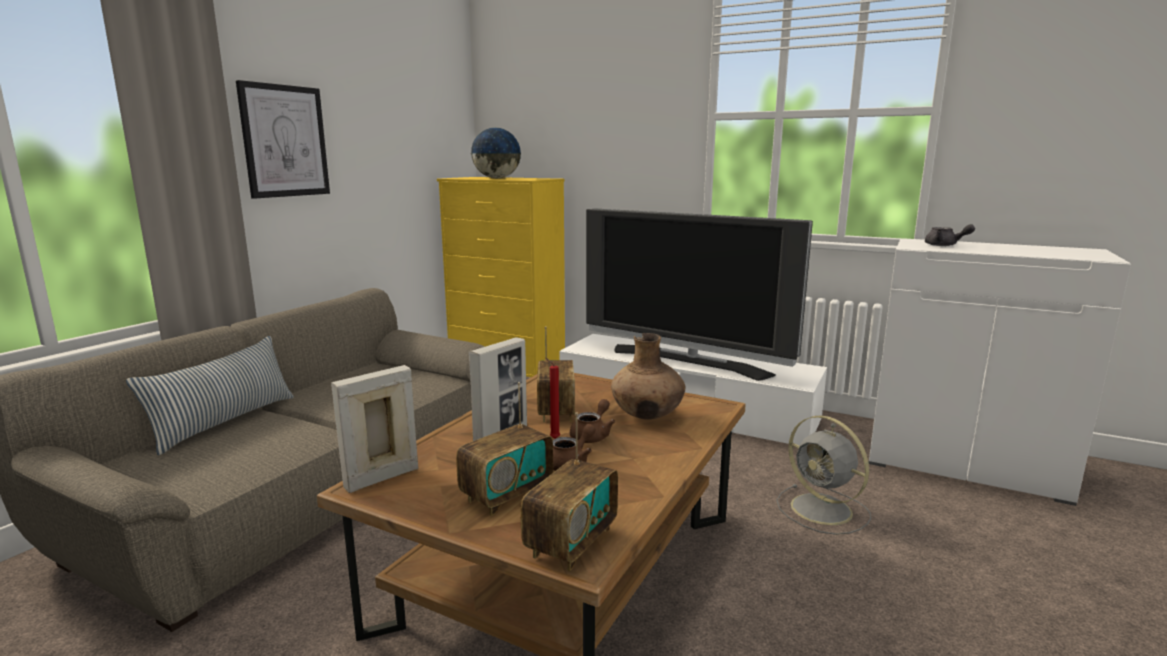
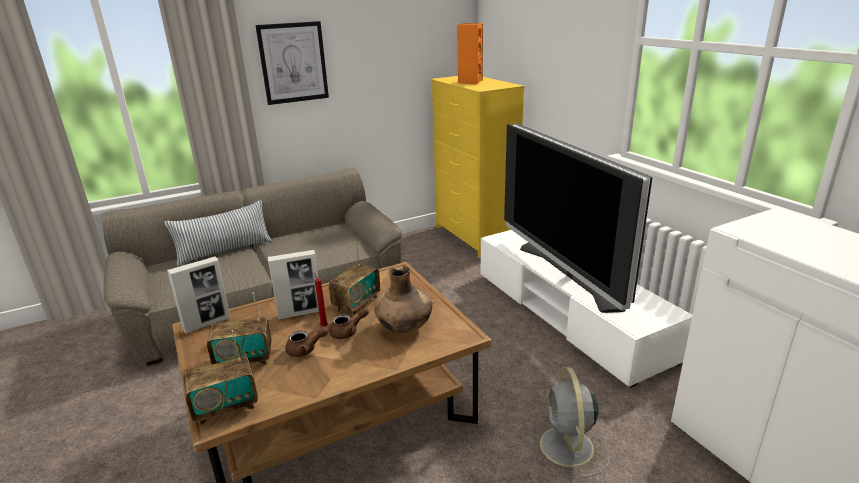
camera: 35 degrees right, 10 degrees up
picture frame [331,365,419,493] -> picture frame turned 150 degrees clockwise [167,257,231,334]
globe [470,128,521,178] -> orange speaker [457,23,483,85]
grey teapot [925,224,975,246] -> none

